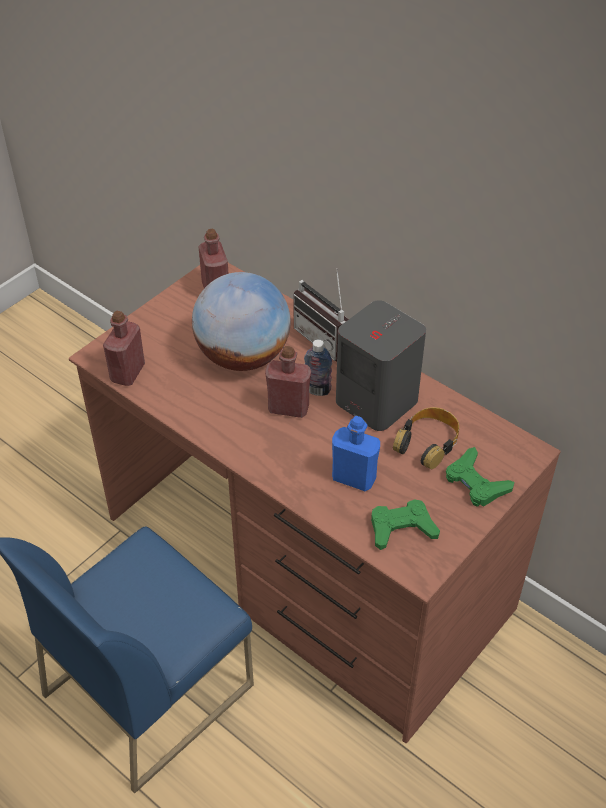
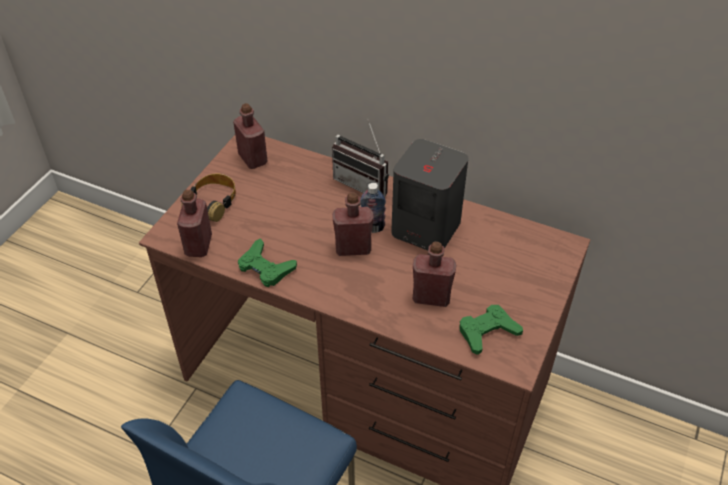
camera: 15 degrees left, 0 degrees up
globe [192,272,291,371] -> none
blue bottle [332,416,380,491] -> red bottle [413,241,456,307]
headphones [393,407,459,469] -> headphones moved to [181,173,236,222]
green game controller [446,447,514,507] -> green game controller moved to [238,238,297,287]

